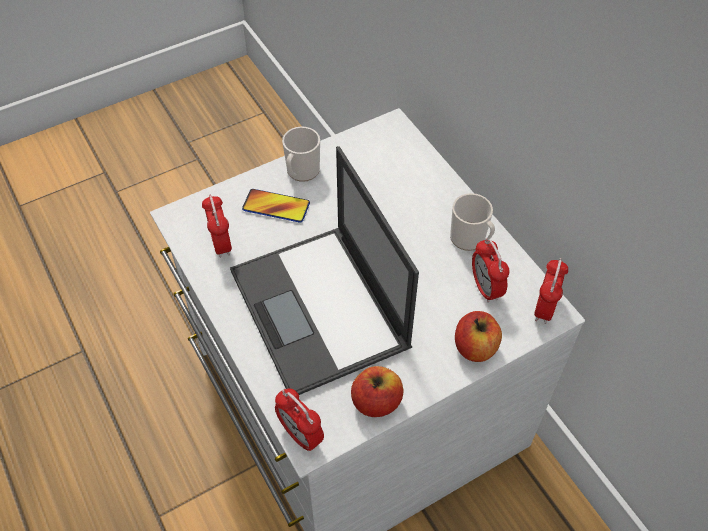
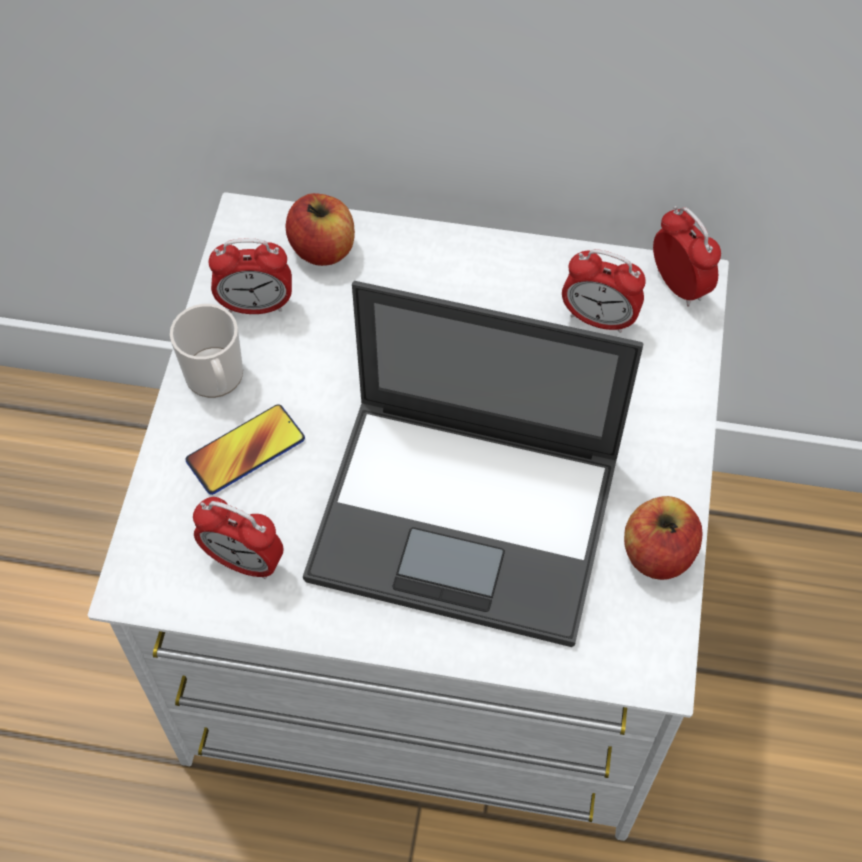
camera: 50 degrees left, 5 degrees up
alarm clock [275,388,324,451] -> alarm clock moved to [208,239,292,314]
mug [450,193,495,251] -> none
apple [455,311,502,362] -> apple moved to [285,193,355,266]

